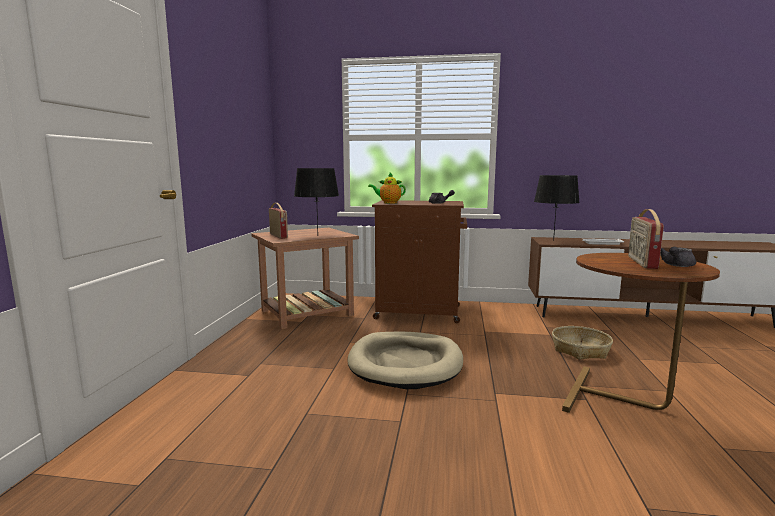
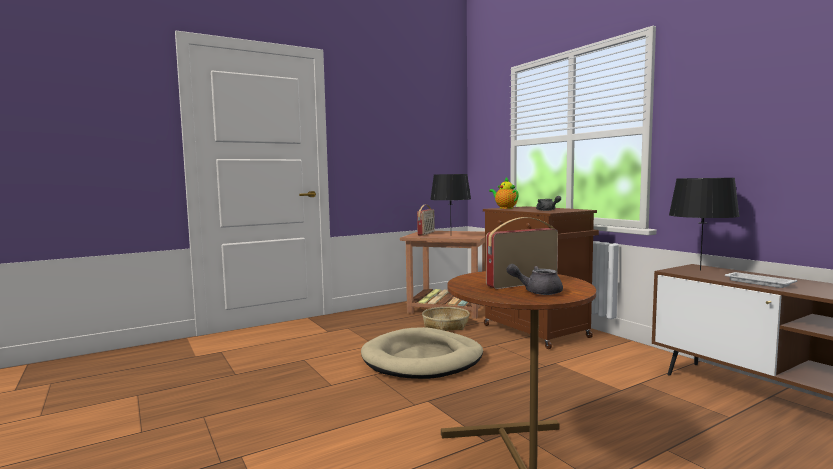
camera: 50 degrees right, 5 degrees down
basket [552,326,613,360] -> basket moved to [422,307,470,331]

